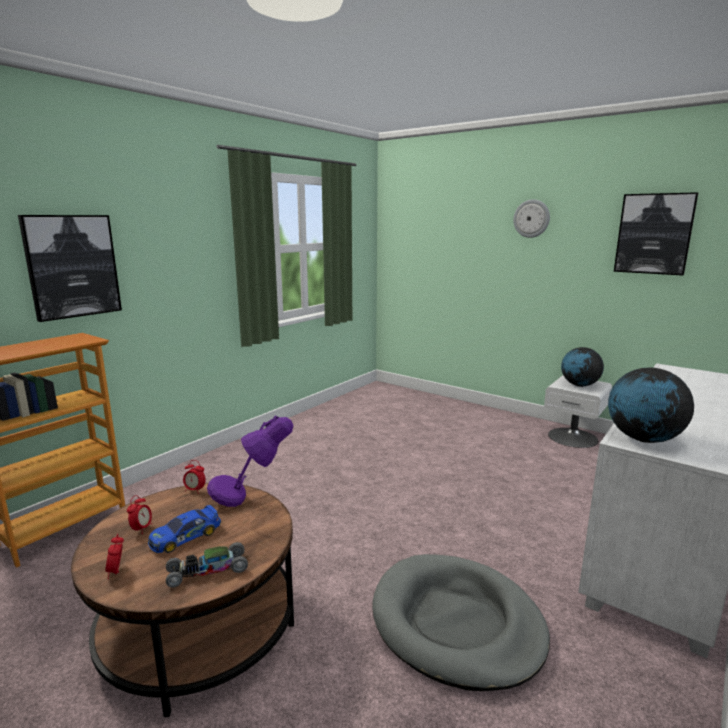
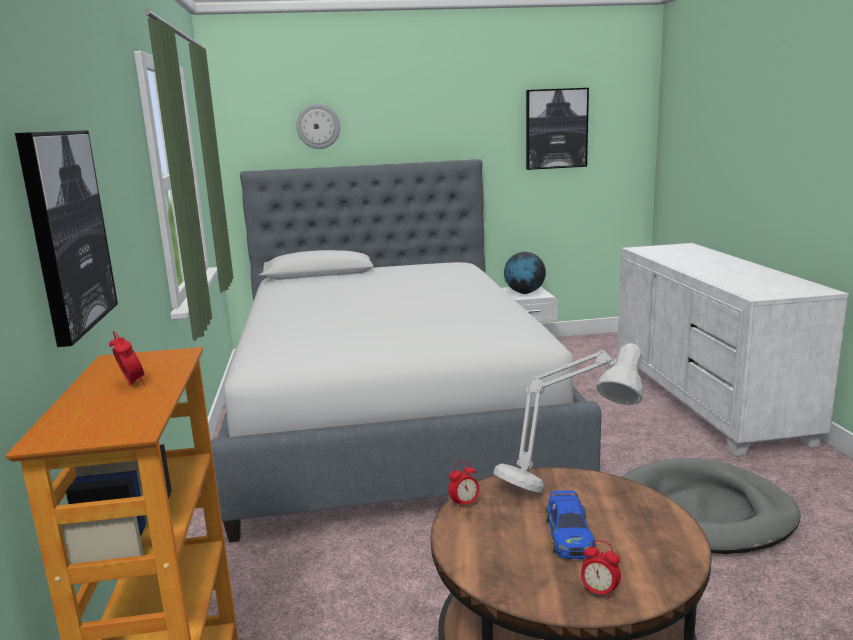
camera: 45 degrees left, 0 degrees up
alarm clock [127,495,152,534] -> alarm clock moved to [109,331,145,385]
toy car [166,542,248,587] -> none
purple table lamp [207,416,293,507] -> grey table lamp [493,343,643,493]
wall clock [513,199,550,238] -> wall clock moved to [296,104,340,149]
globe [608,368,694,443] -> none
none -> bed [211,159,601,542]

